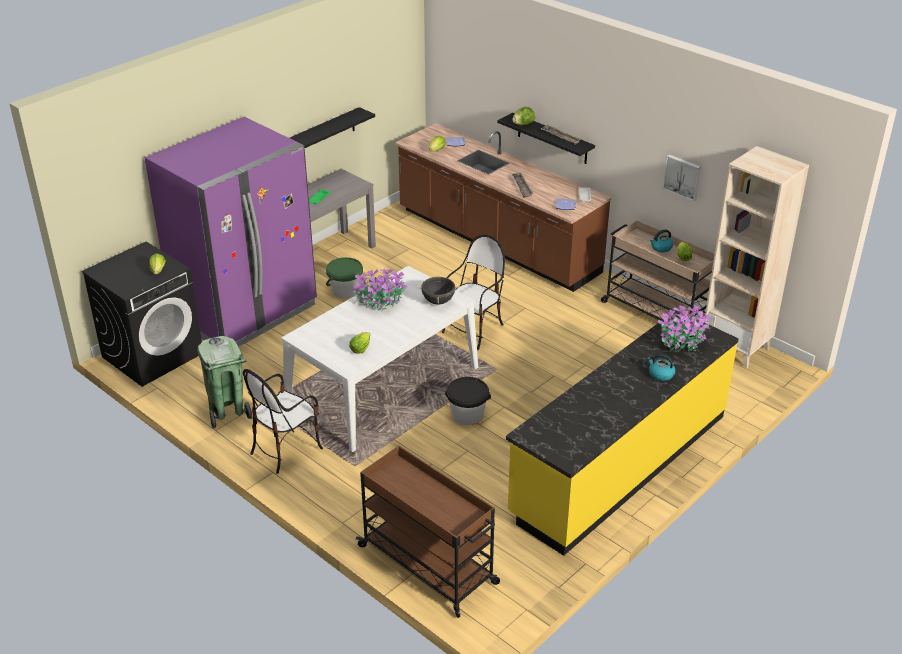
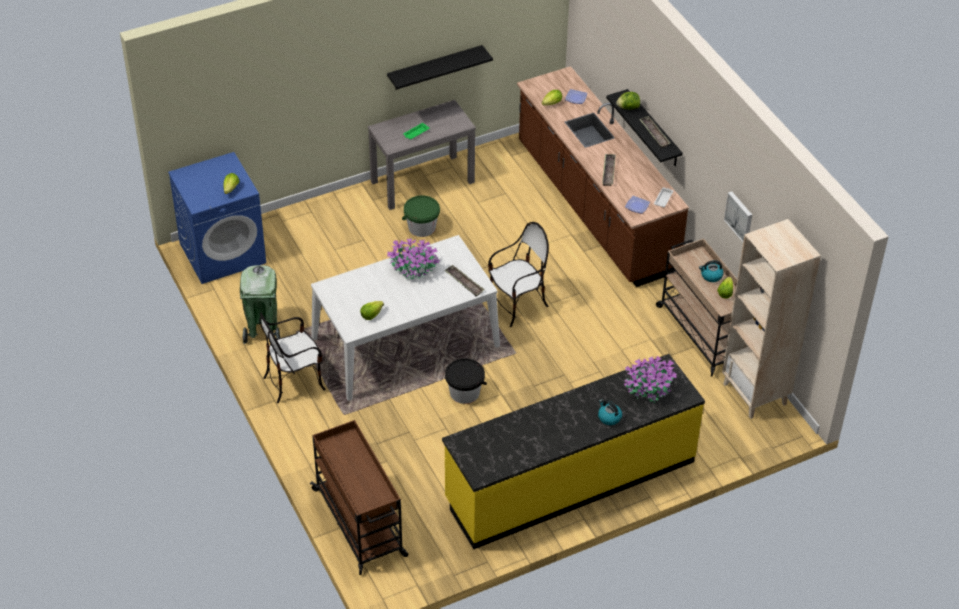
camera: 20 degrees right, 10 degrees up
black washing machine [82,242,202,387] -> blue washing machine [168,152,266,284]
purple fridge [145,117,317,347] -> none
black cooking pot [417,275,459,305] -> tray [444,265,485,296]

